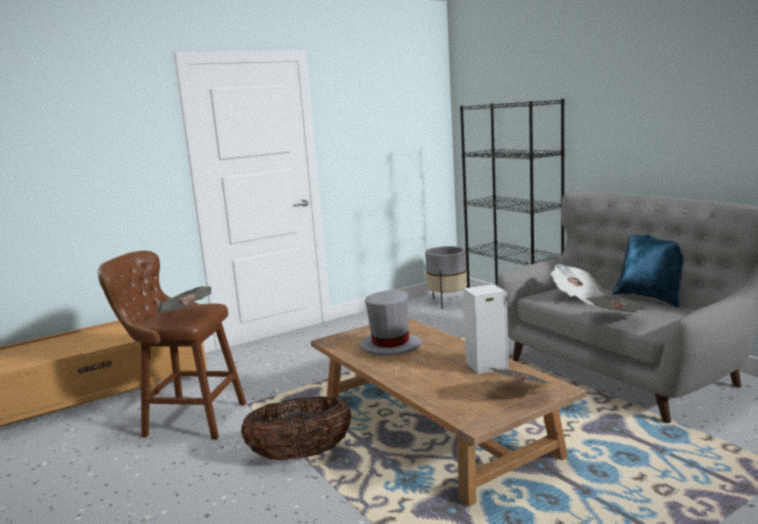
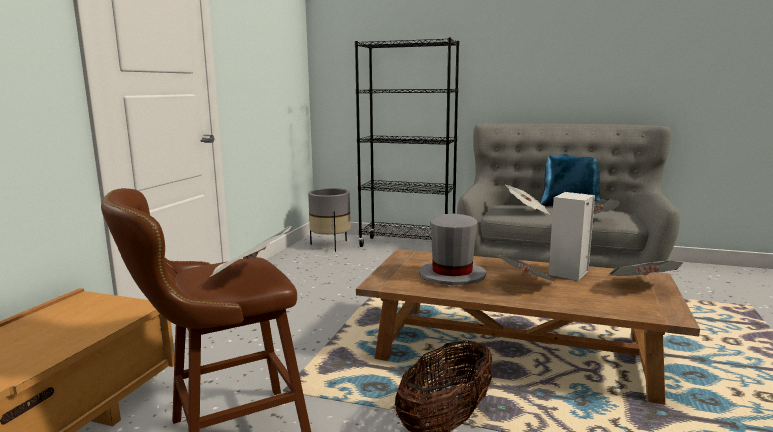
camera: 40 degrees left, 0 degrees up
none -> newspaper [493,255,554,281]

